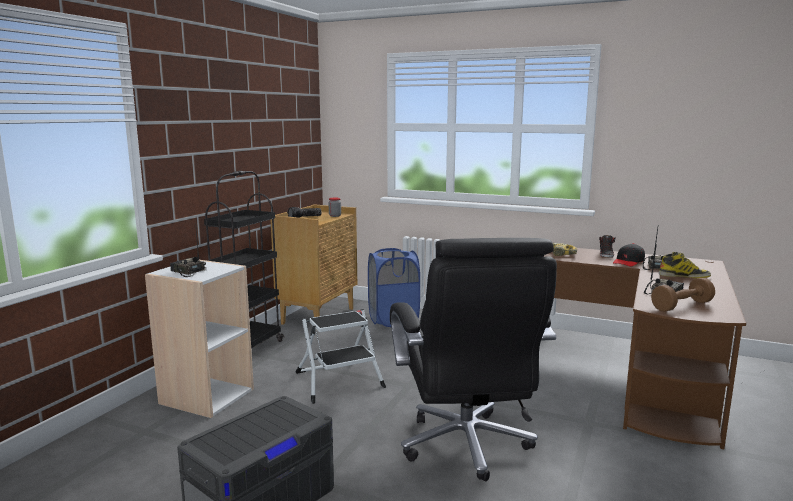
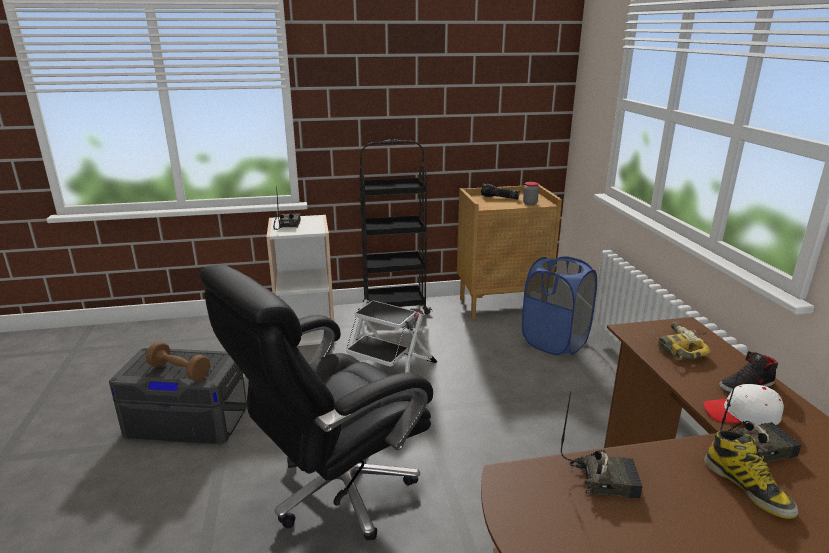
camera: 55 degrees right, 10 degrees up
black cap [613,243,645,267] -> white cap [703,384,784,425]
brown dumbbell [651,278,715,312] -> brown dumbbell moved to [146,342,210,381]

